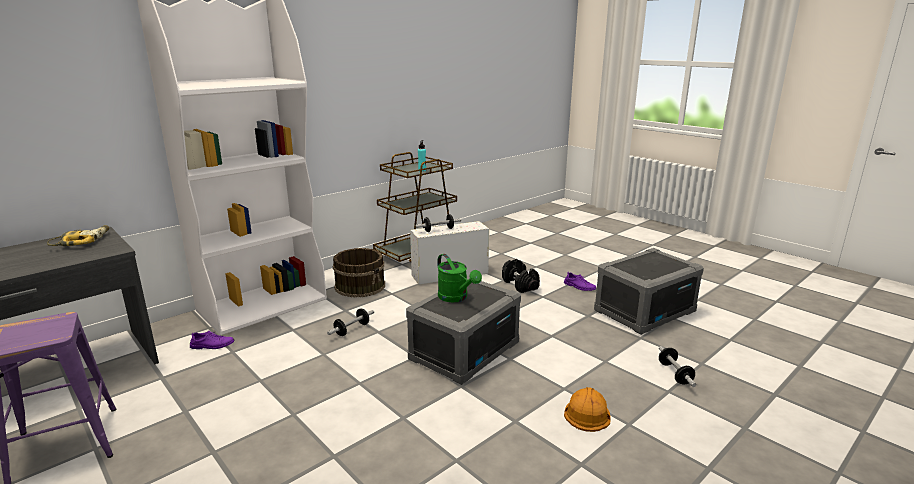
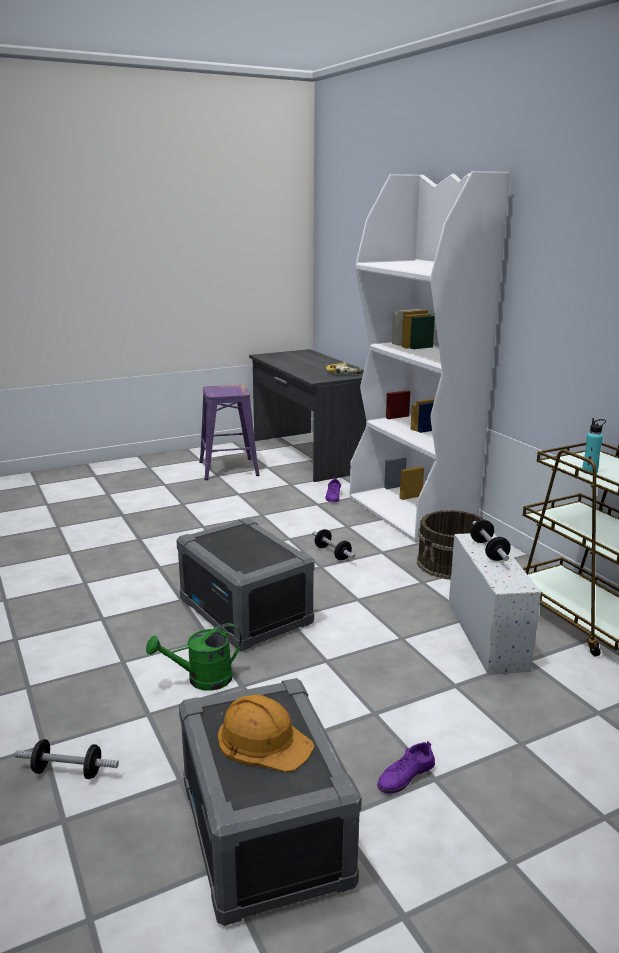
camera: 105 degrees right, 0 degrees up
green watering can [437,254,482,302] -> green watering can moved to [146,623,242,691]
black dumbbell [502,259,540,293] -> none
orange hard hat [564,387,610,432] -> orange hard hat moved to [218,695,315,772]

